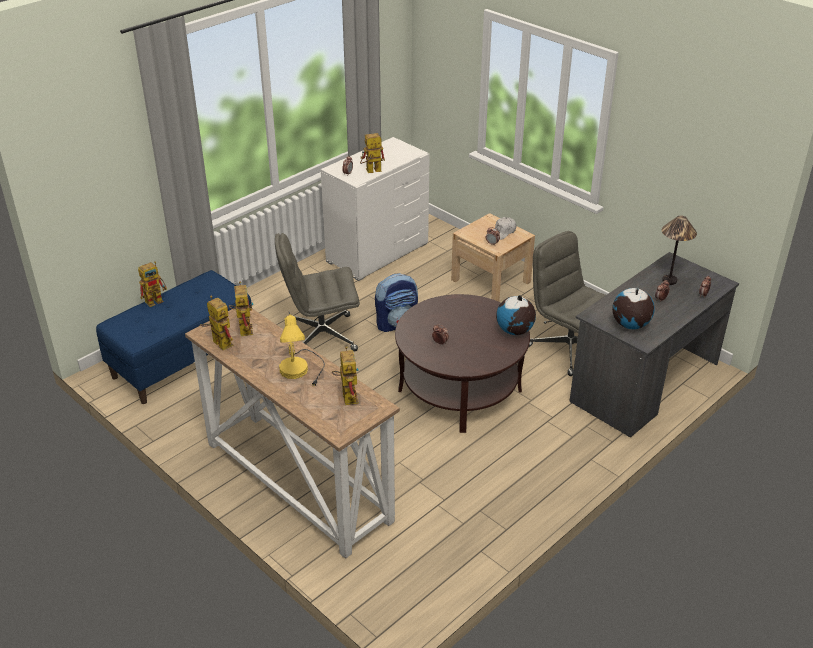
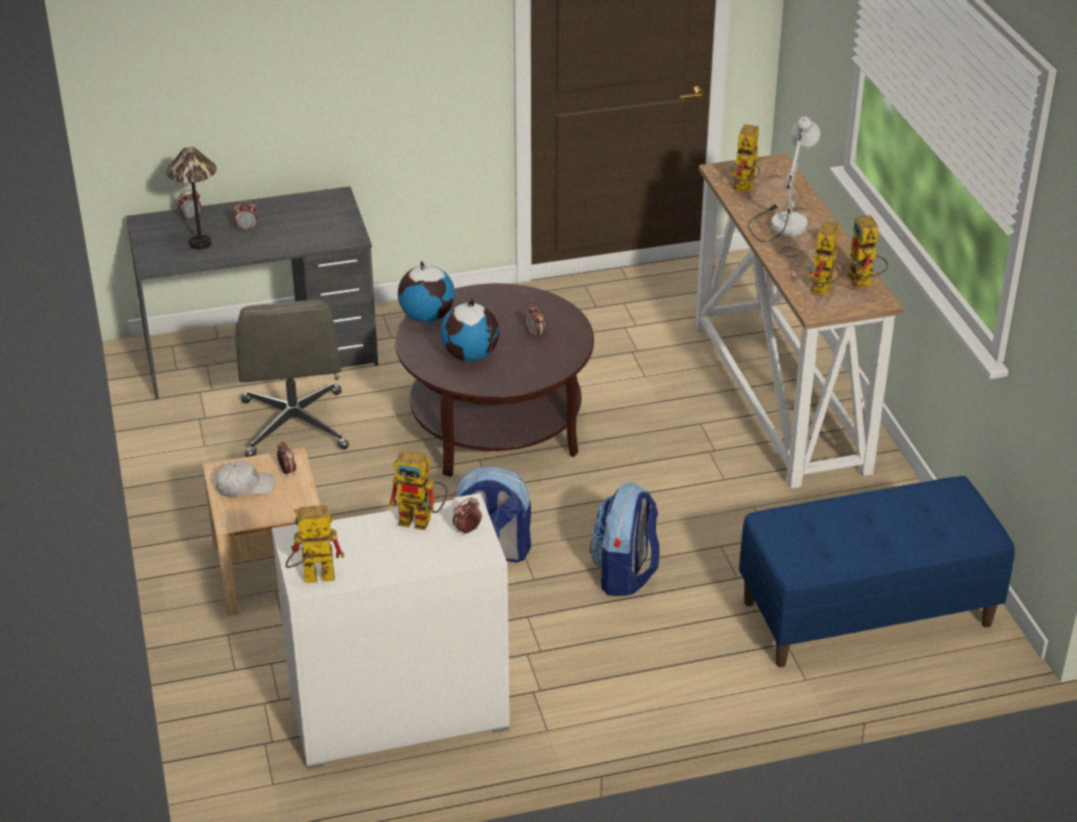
camera: 150 degrees left, 0 degrees up
toy robot [138,261,167,307] -> toy robot moved to [285,505,344,583]
grey office chair [275,233,360,351] -> backpack [590,483,660,596]
yellow table lamp [279,312,325,386] -> white table lamp [748,117,820,242]
globe [612,287,655,329] -> globe moved to [440,299,499,361]

